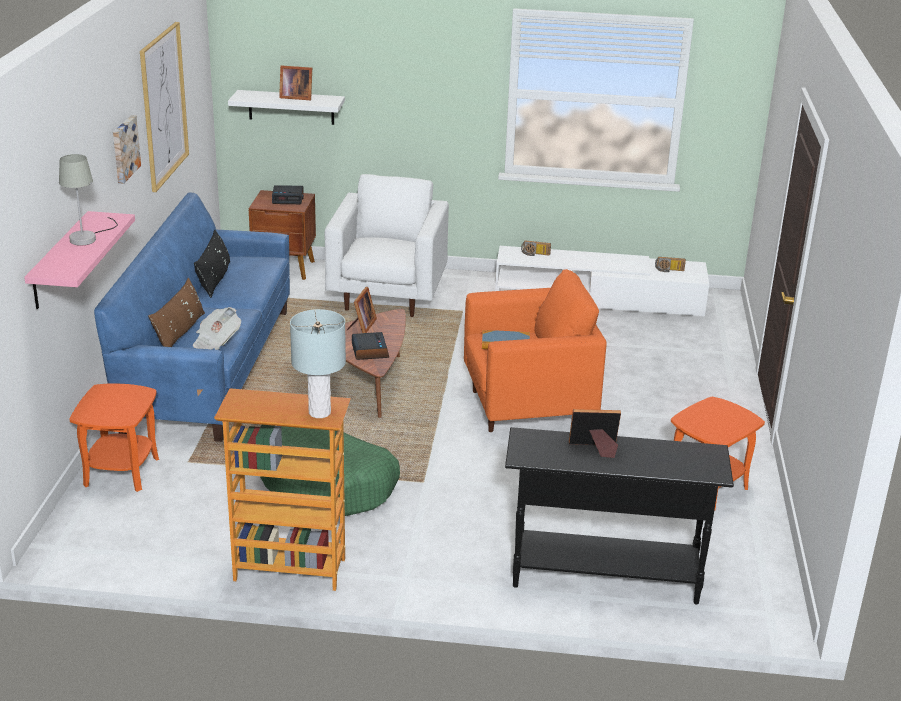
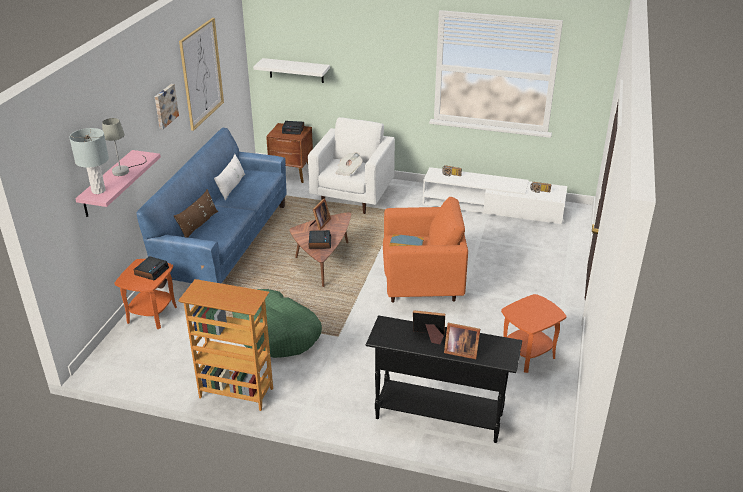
camera: 10 degrees right, 5 degrees up
newspaper [193,307,241,350] -> newspaper moved to [335,152,362,176]
black pillow [194,230,230,298] -> white pillow [214,154,245,200]
picture frame [279,65,312,100] -> picture frame moved to [444,323,480,359]
grey table lamp [290,309,346,418] -> grey table lamp moved to [69,128,109,194]
none -> alarm clock [134,256,169,281]

